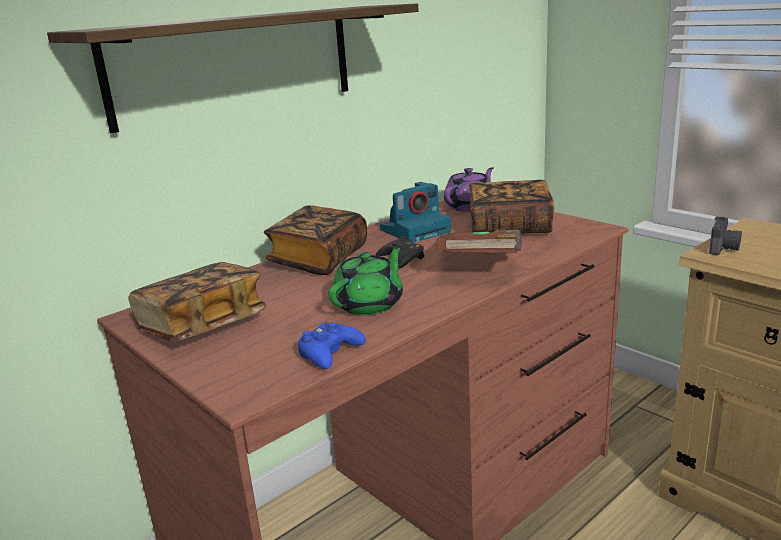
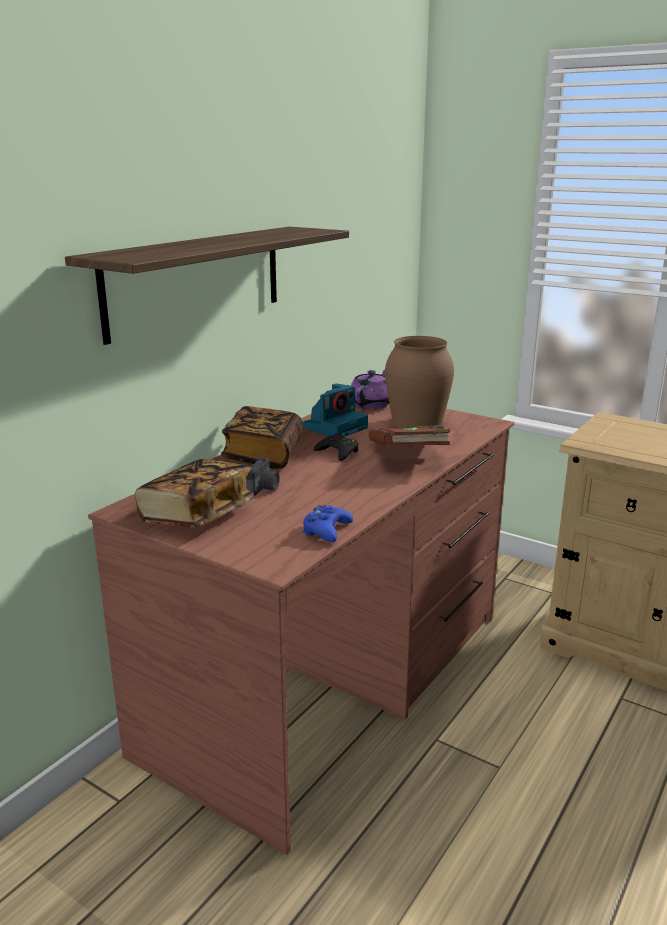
camera: 15 degrees left, 0 degrees up
green teapot [328,245,403,315] -> none
book [469,180,554,234] -> brown vase [385,336,454,428]
camera [709,216,742,255] -> camera moved to [246,457,280,496]

